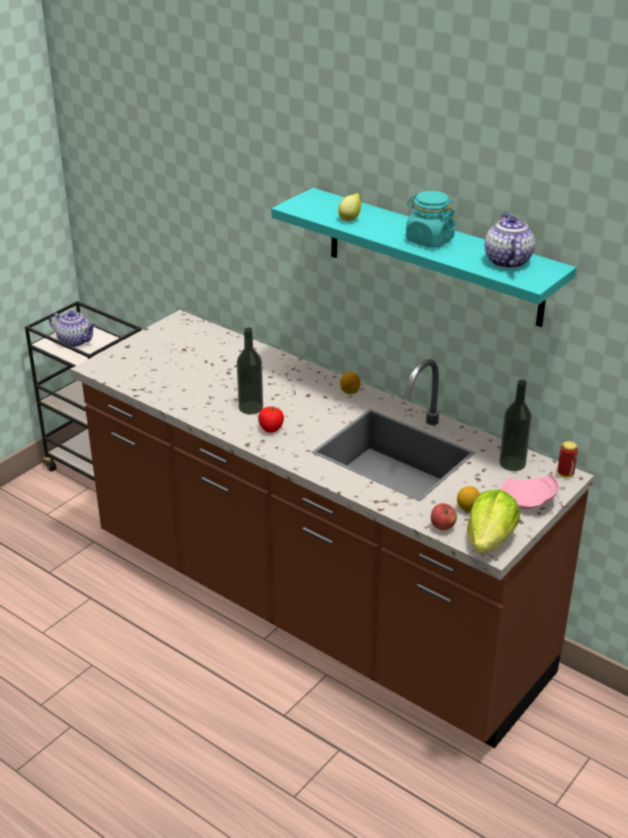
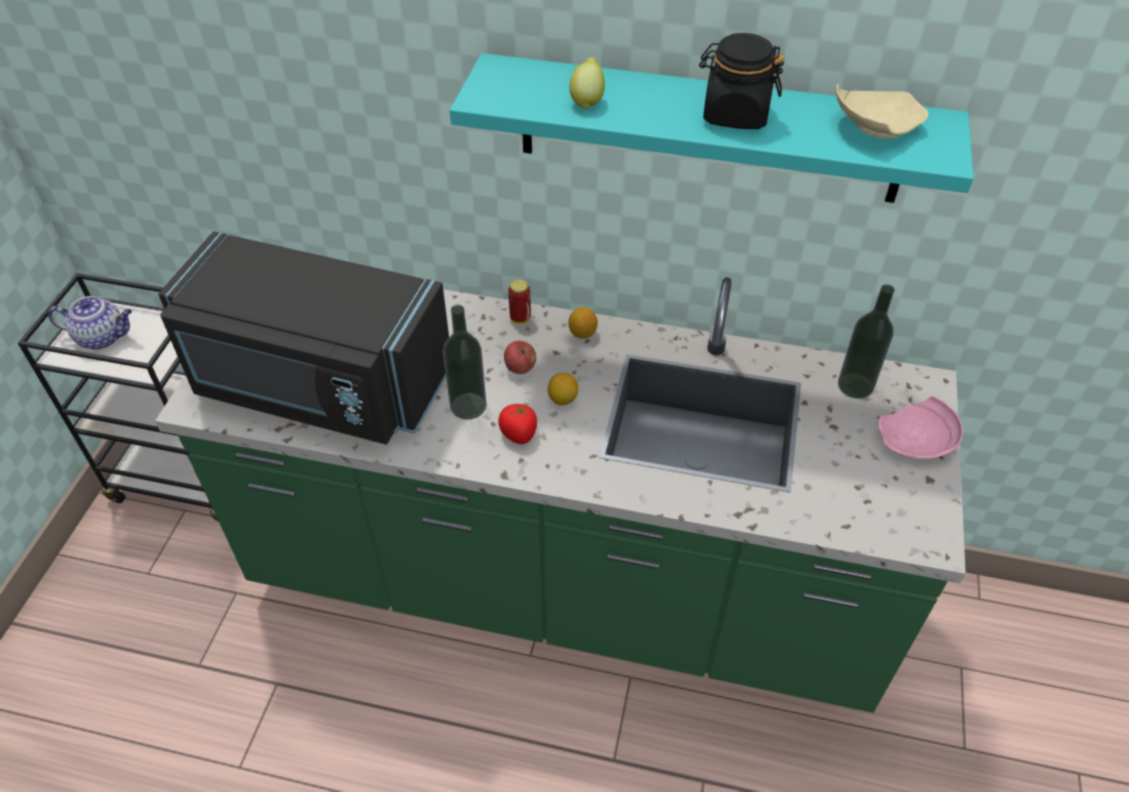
camera: 25 degrees left, 15 degrees up
brown counter [70,310,594,748] -> green counter [155,277,966,713]
turquoise jar [406,191,455,248] -> black jar [699,33,785,129]
apple [431,503,457,530] -> apple moved to [504,341,536,374]
lemon [457,486,480,512] -> lemon moved to [548,373,578,405]
lettuce [467,489,520,553] -> none
teapot [485,213,535,268] -> beige plate [836,84,928,139]
can [558,441,578,478] -> can moved to [508,280,531,324]
none -> black microwave [158,231,449,445]

